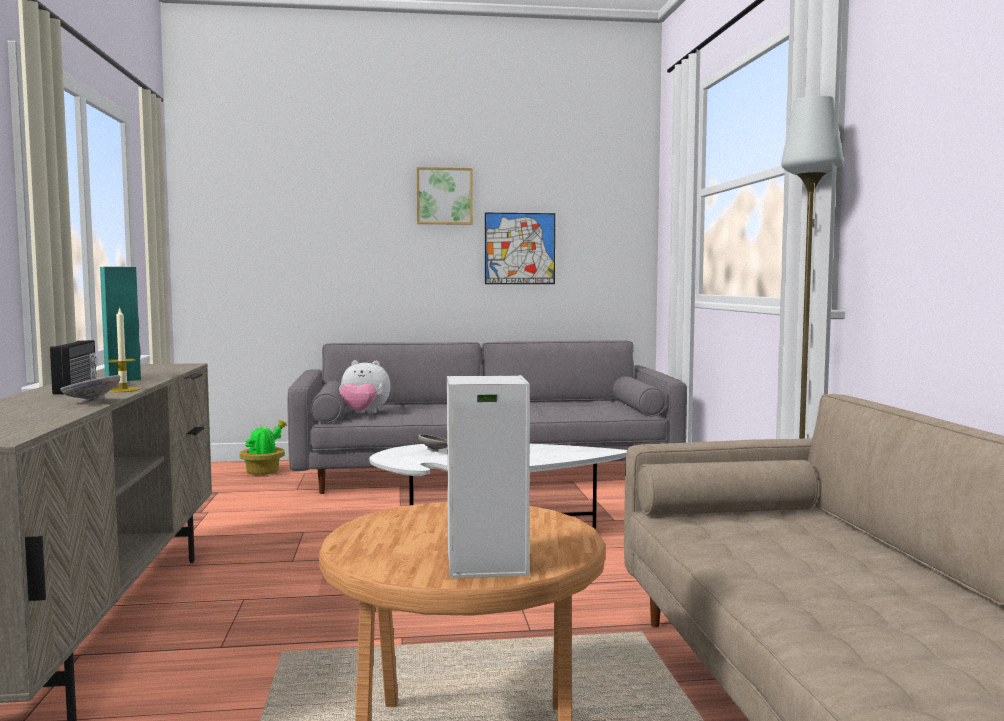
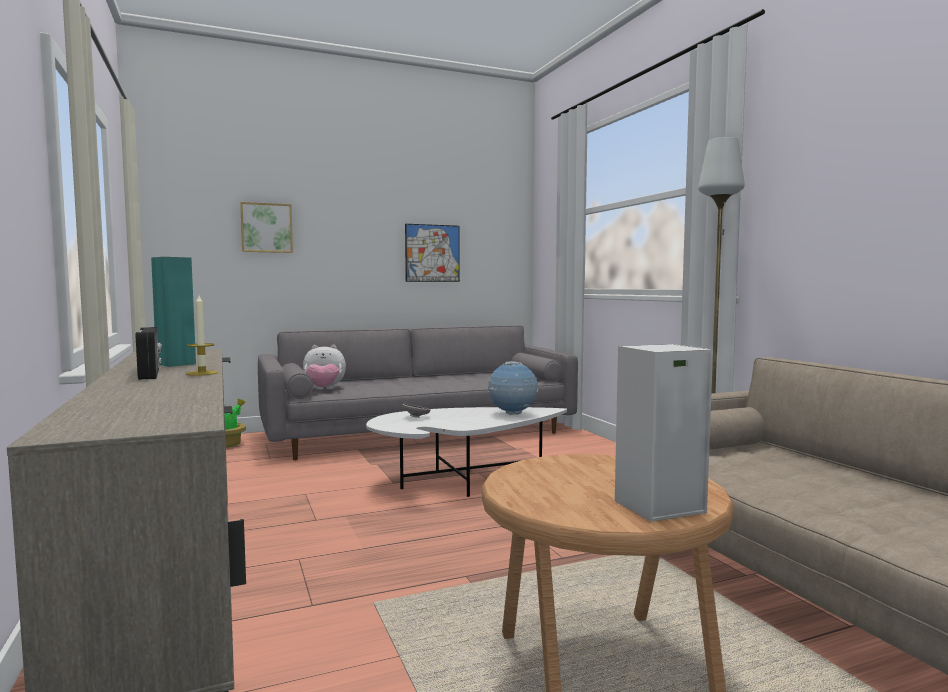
camera: 15 degrees left, 0 degrees up
grey bowl [60,375,120,403] -> none
picture [417,167,473,225] -> picture moved to [240,202,293,253]
none -> globe [488,361,538,415]

